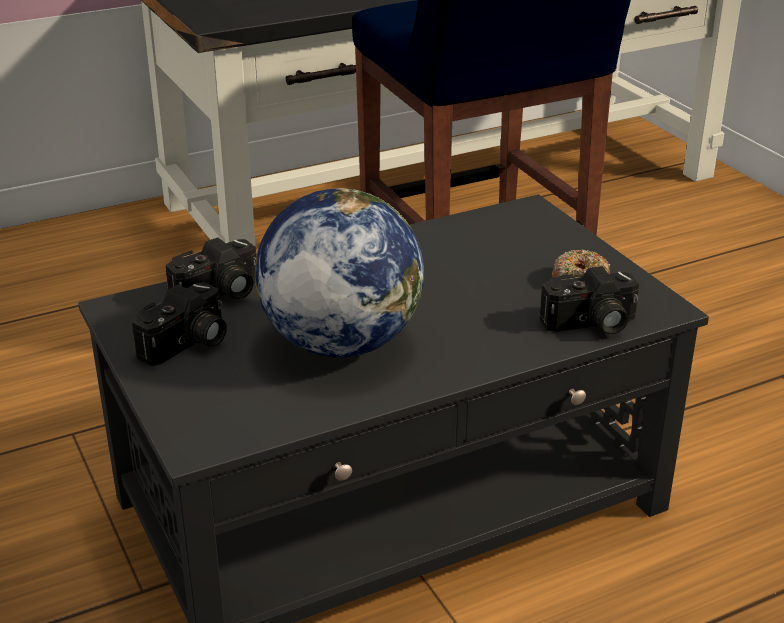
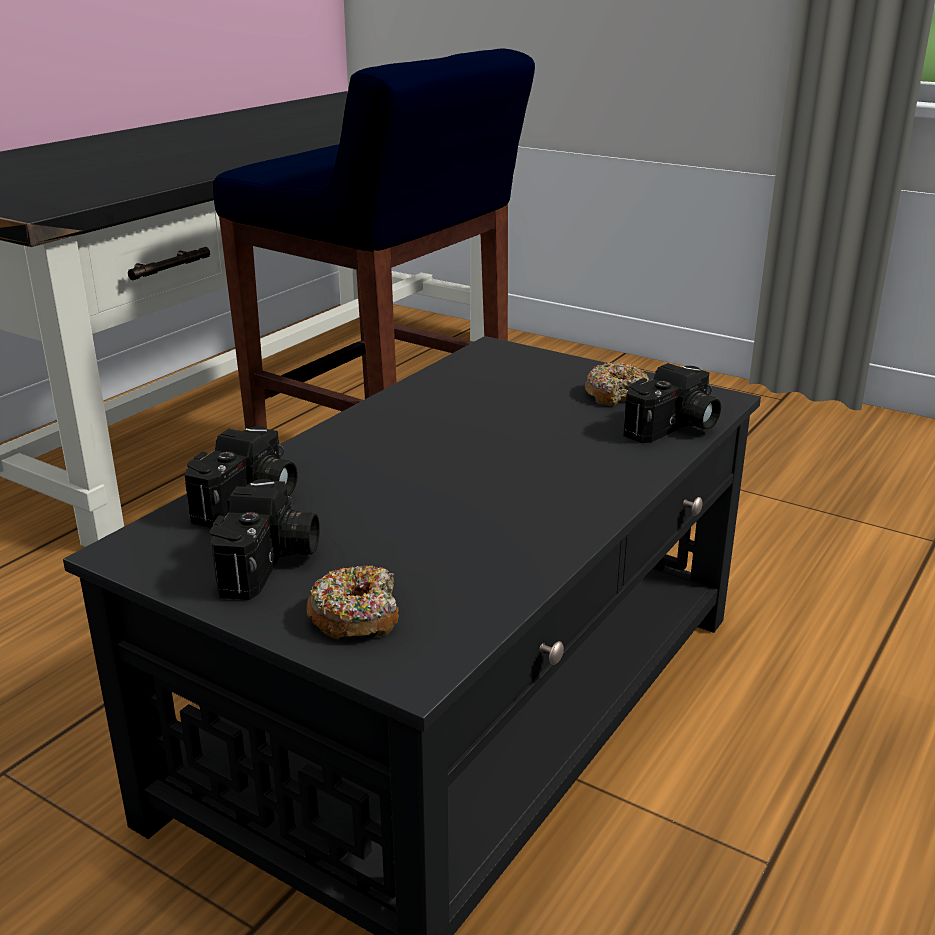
camera: 30 degrees left, 5 degrees down
globe [255,188,424,357] -> none
none -> donut [307,565,399,639]

